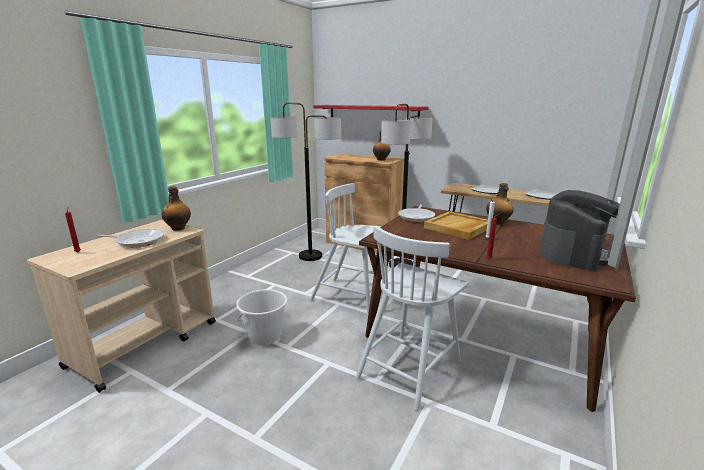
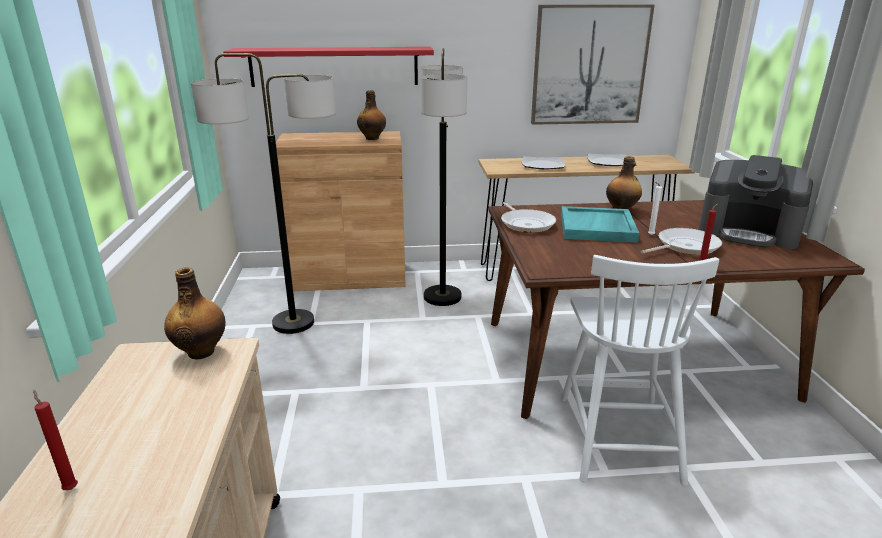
camera: 35 degrees left, 5 degrees up
frying pan [97,229,164,248] -> frying pan moved to [641,228,722,255]
white bucket [236,289,287,345] -> none
white chair [310,183,382,315] -> none
beige tray [424,211,488,240] -> turquoise tray [561,206,639,243]
coffee machine [539,190,620,271] -> coffee machine turned 120 degrees clockwise [699,155,813,249]
none -> picture [531,4,655,125]

